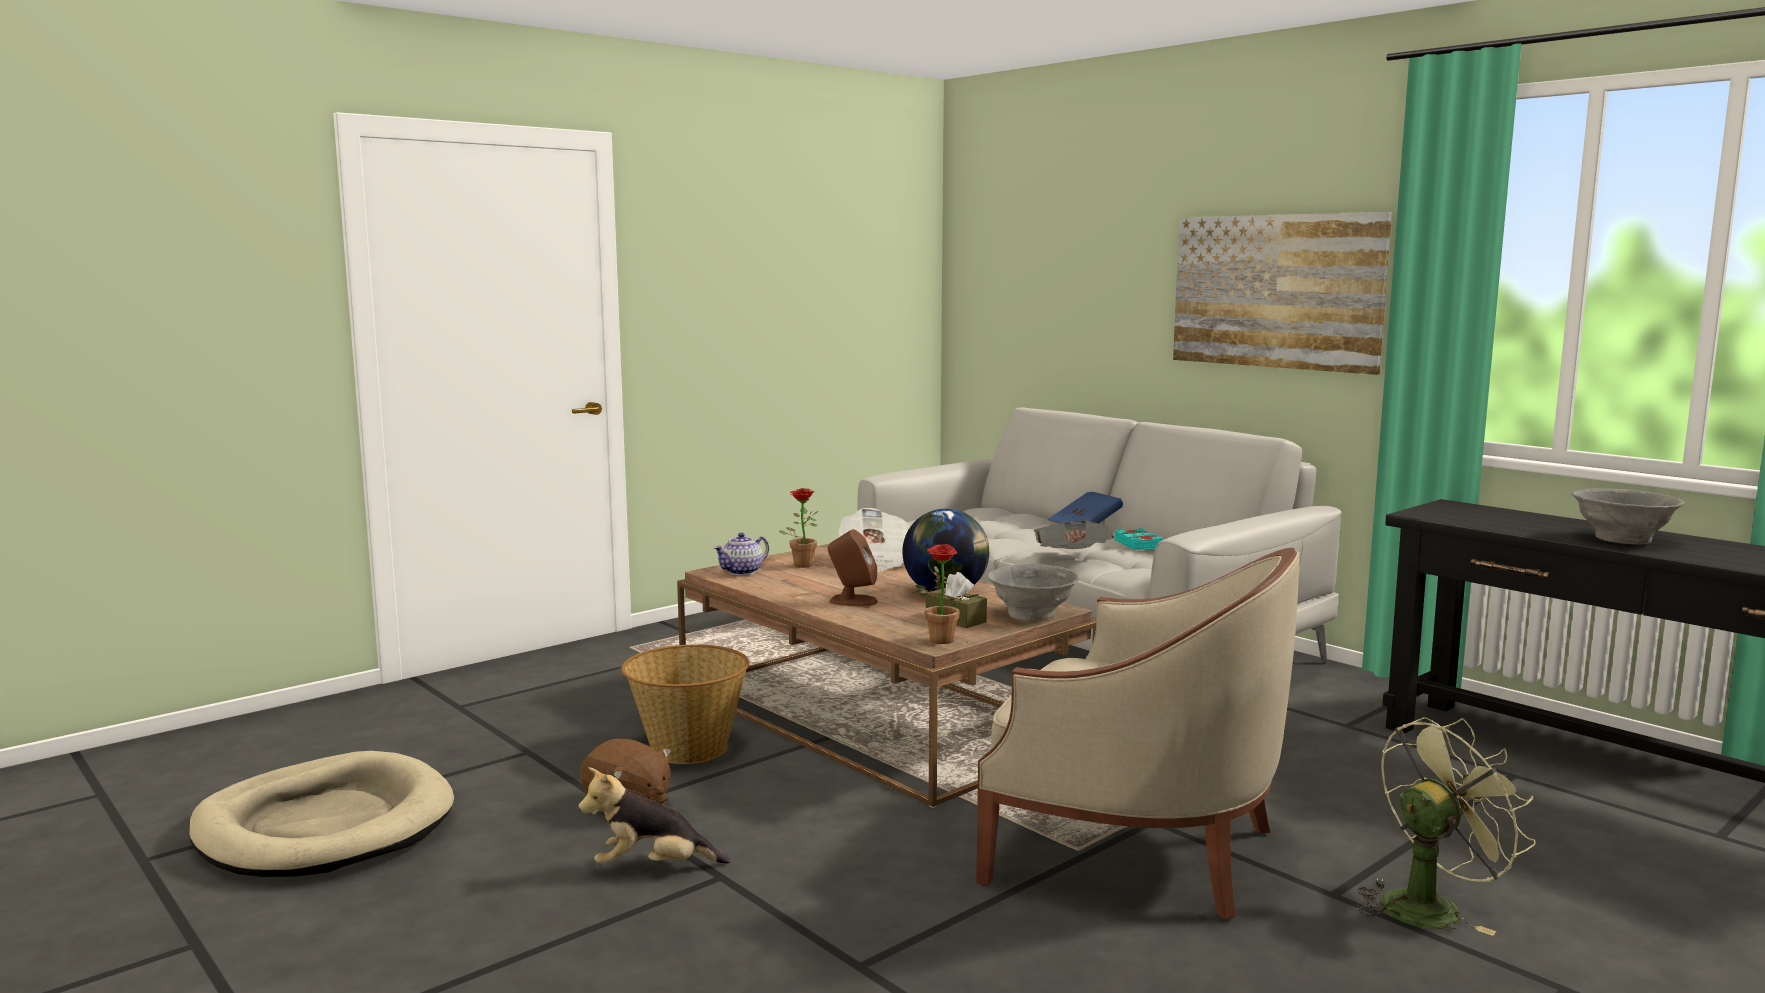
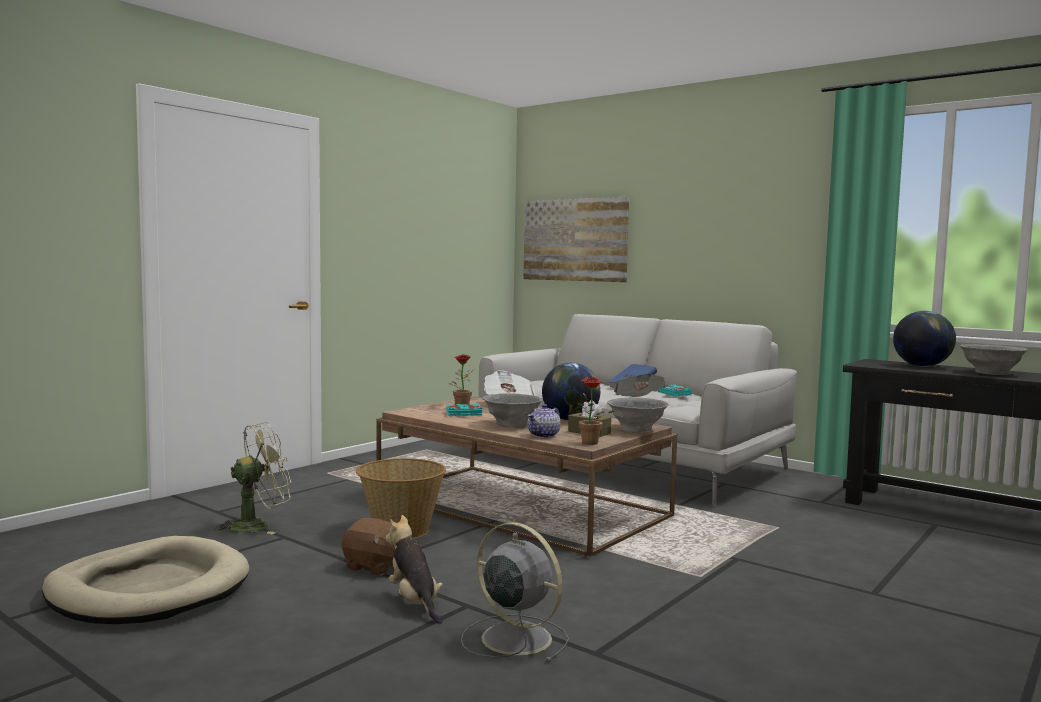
camera: 10 degrees left, 5 degrees down
plush toy [578,767,731,864] -> plush toy turned 75 degrees clockwise [386,515,443,624]
teapot [714,533,769,575] -> teapot moved to [528,404,560,438]
brown speaker [828,529,878,606] -> grey bowl [483,393,543,427]
beige armchair [976,548,1300,920] -> none
picture [1173,212,1392,375] -> picture moved to [523,197,629,282]
green fan [1358,717,1536,936] -> green fan moved to [213,422,291,534]
none -> turquoise book [446,404,482,416]
none -> grey fan [461,522,569,663]
none -> globe [893,311,956,367]

